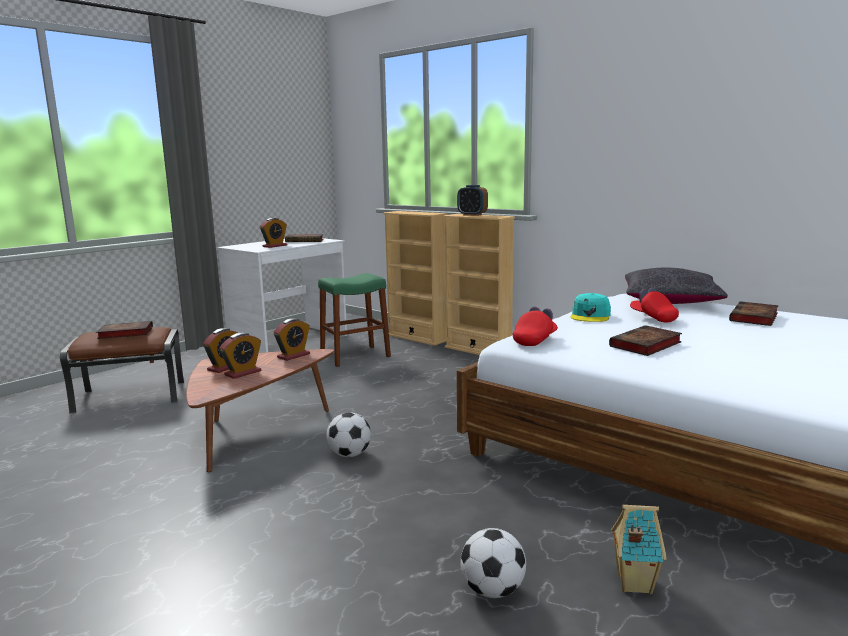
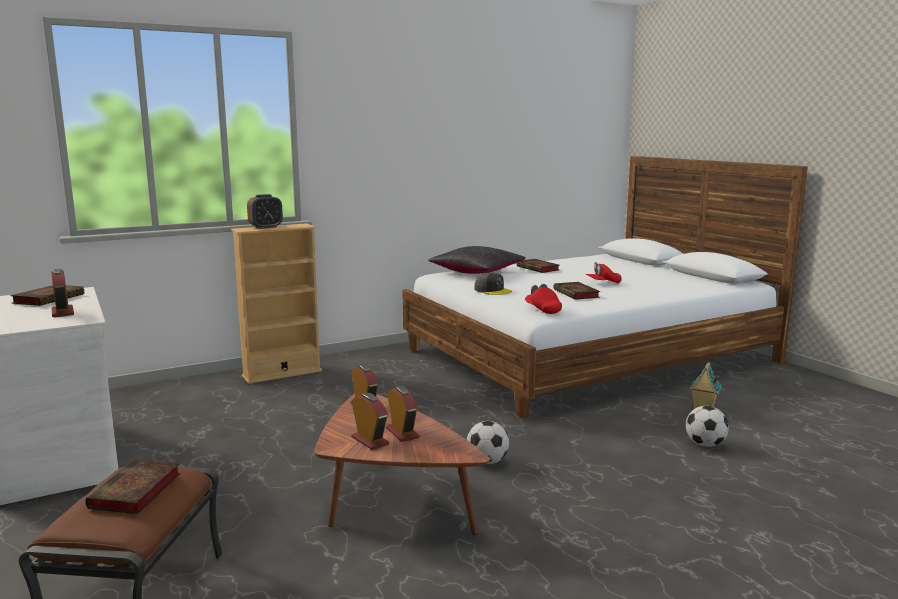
camera: 70 degrees left, 0 degrees up
green stool [318,273,391,367] -> none
beige bookcase [383,211,447,346] -> none
turquoise cap [570,293,611,322] -> grey cap [474,273,512,295]
red cap [630,288,679,322] -> red cap moved to [586,262,622,283]

